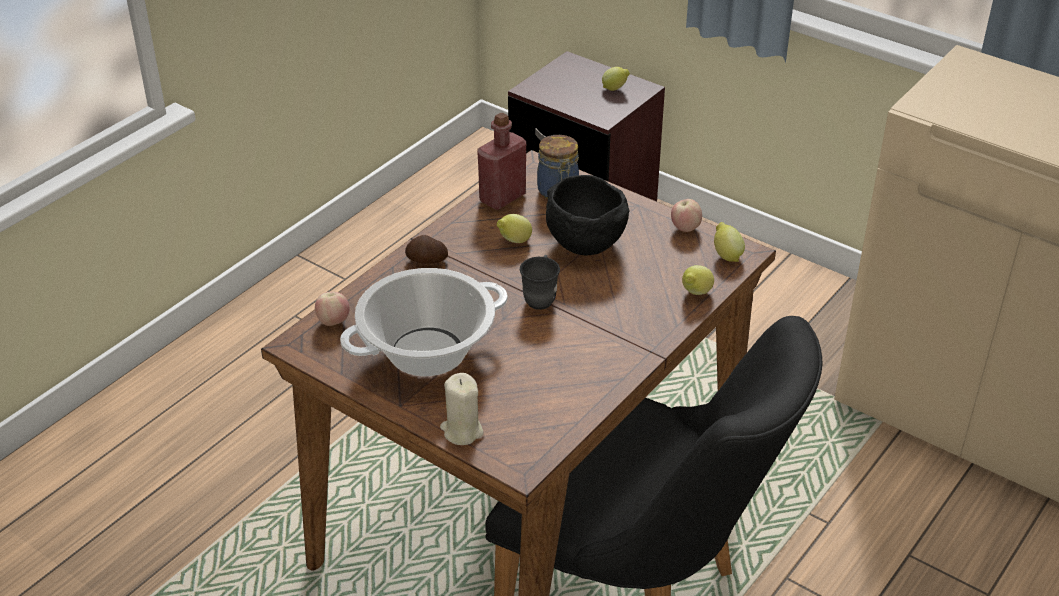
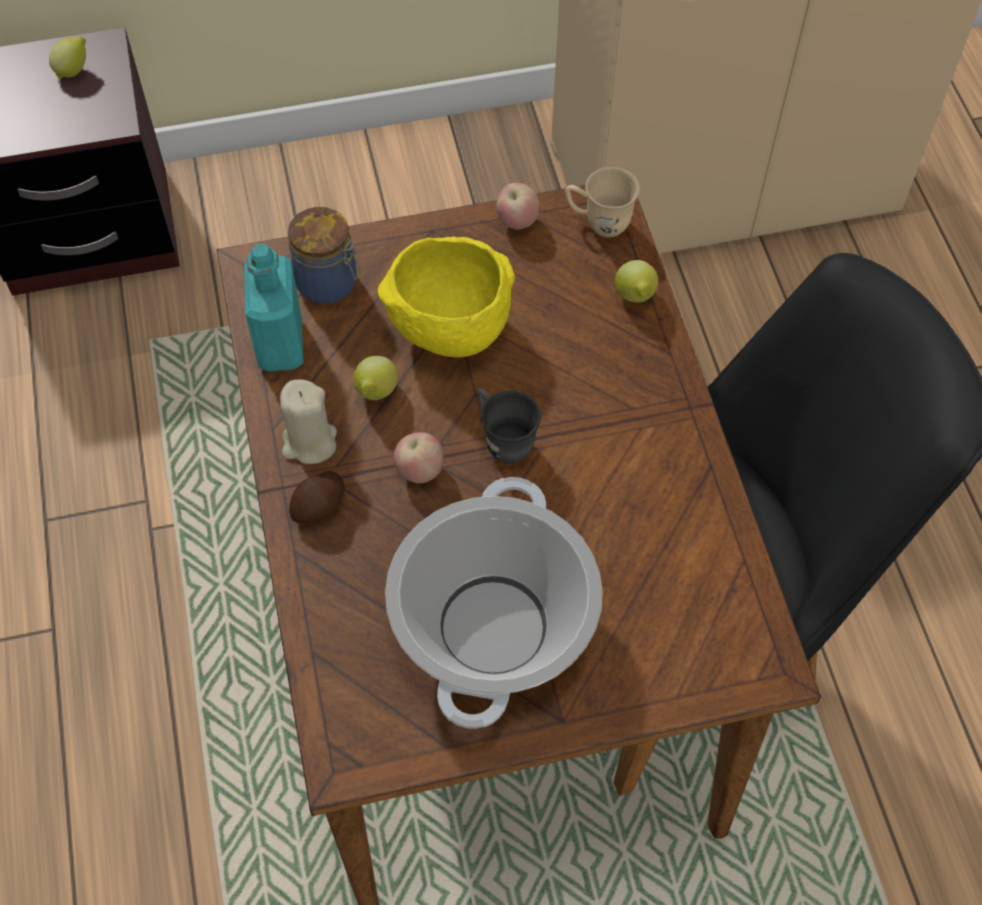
camera: 50 degrees left, 20 degrees up
apple [315,291,350,326] -> apple moved to [394,432,444,483]
beige candle [440,373,484,445] -> beige candle moved to [280,380,337,464]
red bottle [477,113,526,210] -> turquoise bottle [244,244,304,371]
black bowl [546,175,630,255] -> yellow bowl [378,236,515,358]
lemon [714,222,745,262] -> beige mug [565,167,640,238]

